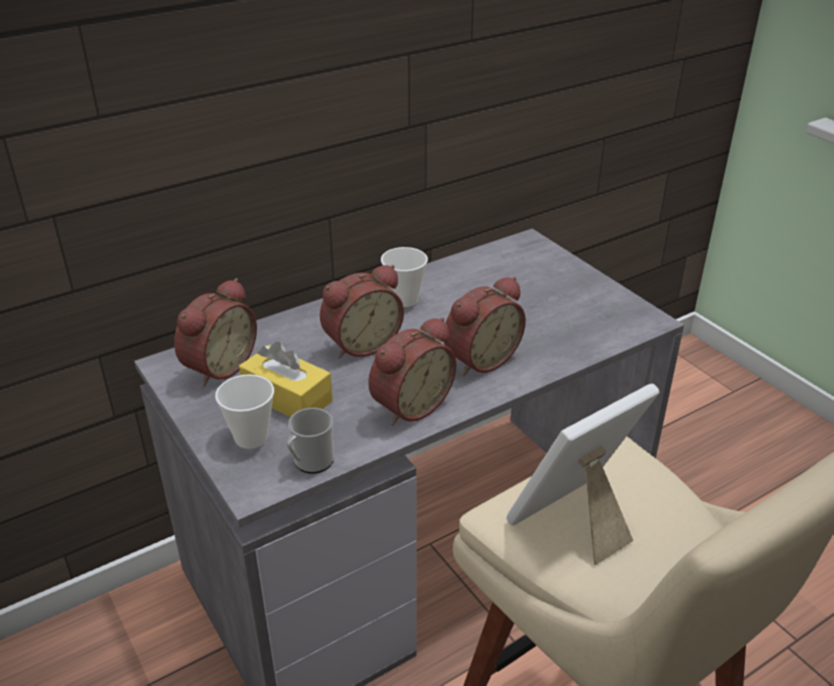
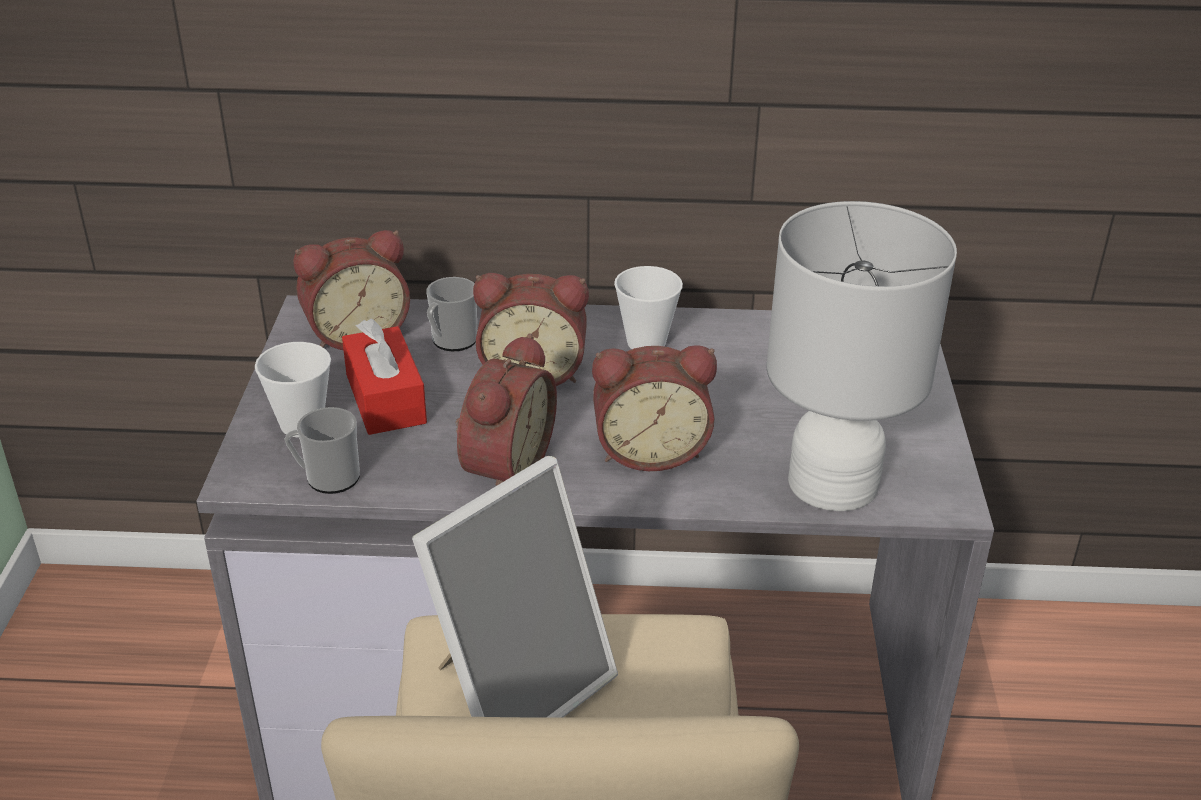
camera: 35 degrees right, 0 degrees up
yellow tissue box [239,341,333,417] -> red tissue box [342,319,427,435]
alarm clock [368,317,457,425] -> alarm clock turned 60 degrees counterclockwise [456,333,557,486]
picture frame [506,384,660,565] -> picture frame turned 135 degrees clockwise [412,456,618,718]
none -> mug [426,277,477,351]
none -> grey table lamp [766,201,957,511]

